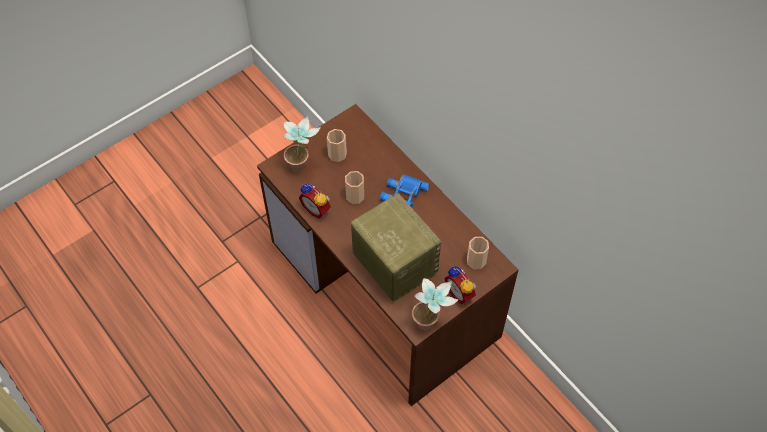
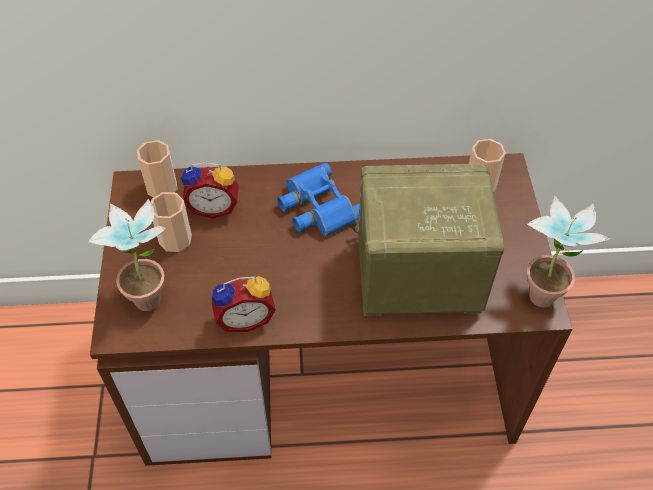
camera: 55 degrees left, 5 degrees down
cup [345,171,364,204] -> cup moved to [137,140,178,198]
alarm clock [444,266,476,304] -> alarm clock moved to [181,162,239,218]

